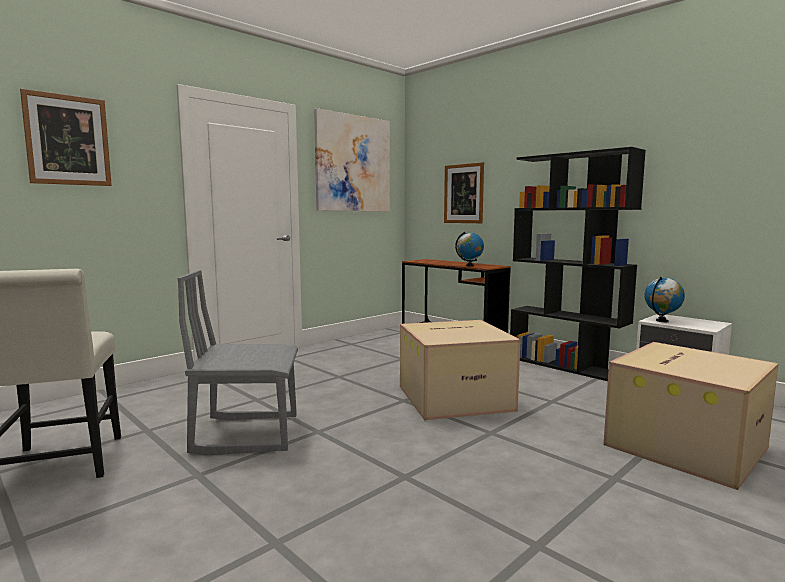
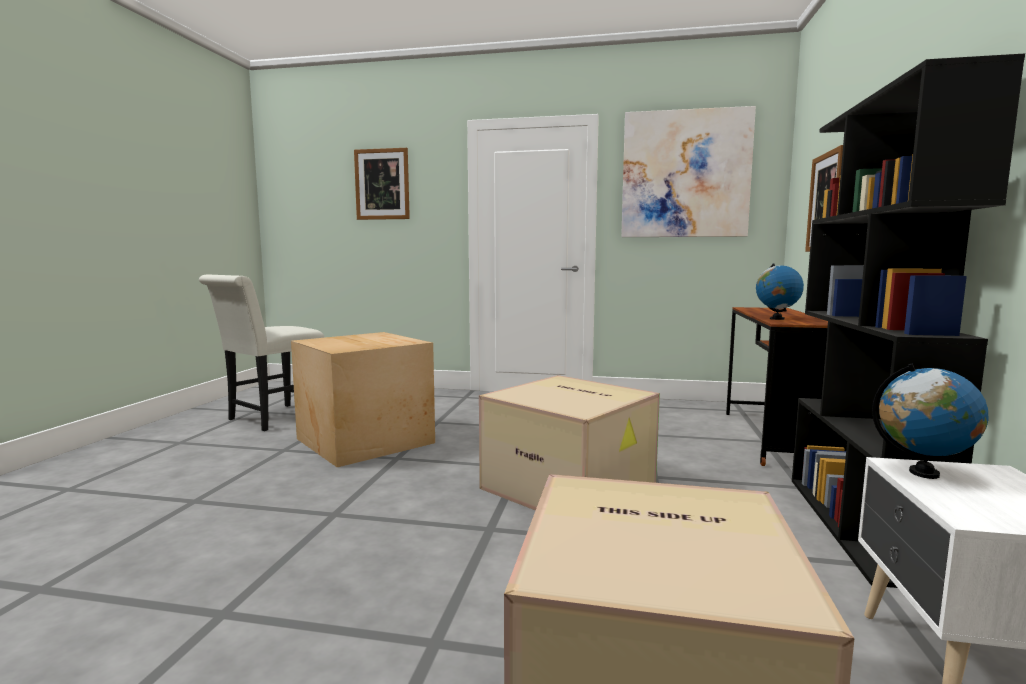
camera: 55 degrees right, 0 degrees up
grey chair [178,270,298,455] -> cardboard box [291,332,435,467]

